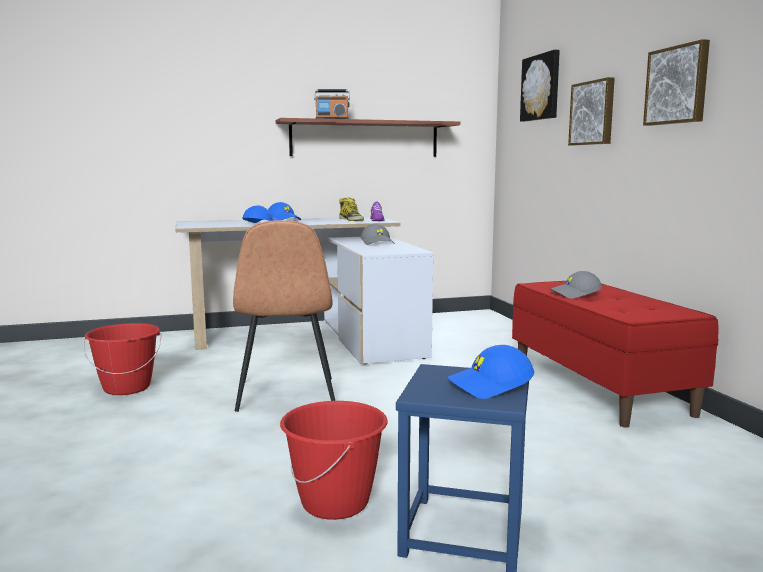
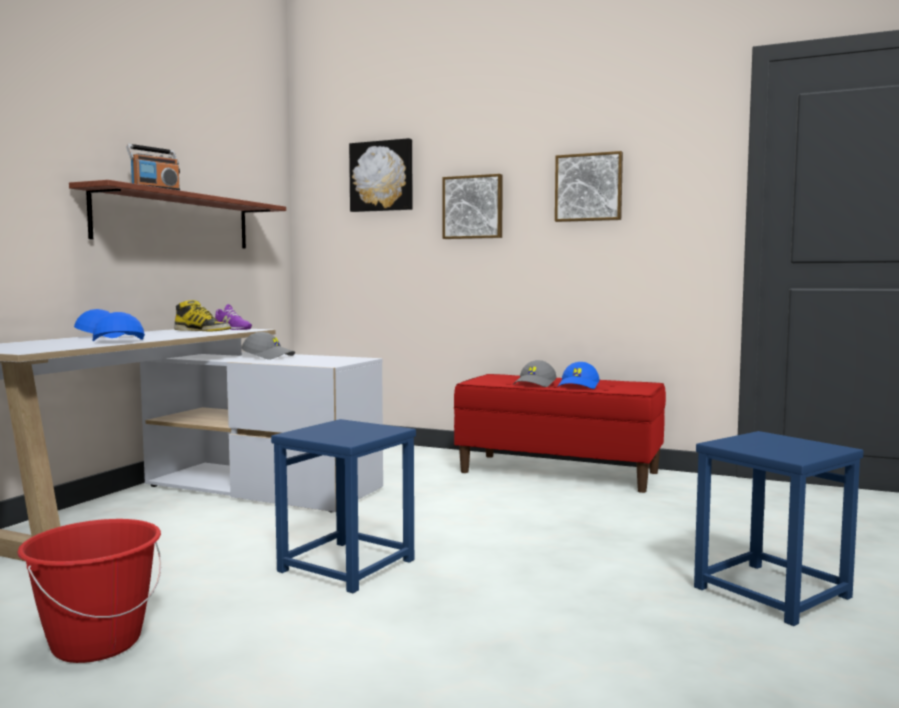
camera: 50 degrees left, 5 degrees down
brown chair [233,220,335,412] -> blue stool [271,419,416,593]
red bucket [280,401,387,520] -> none
blue cap [447,345,534,399] -> blue cap moved to [557,362,600,389]

